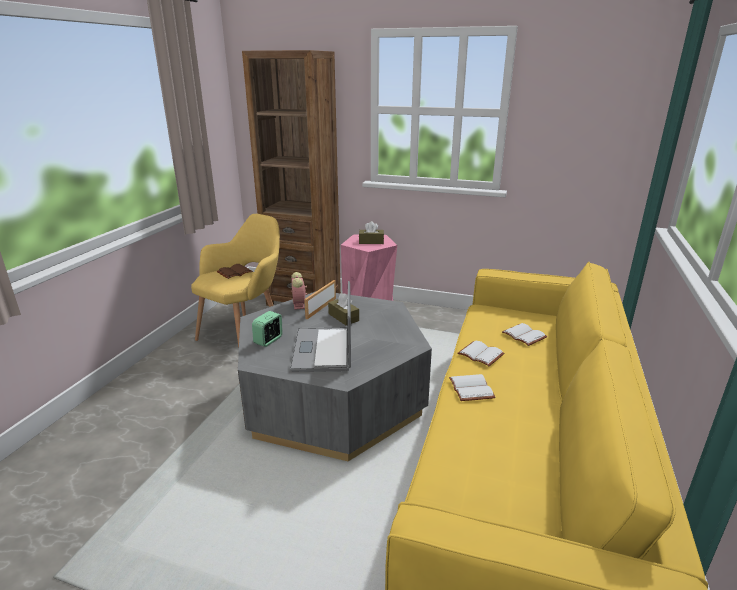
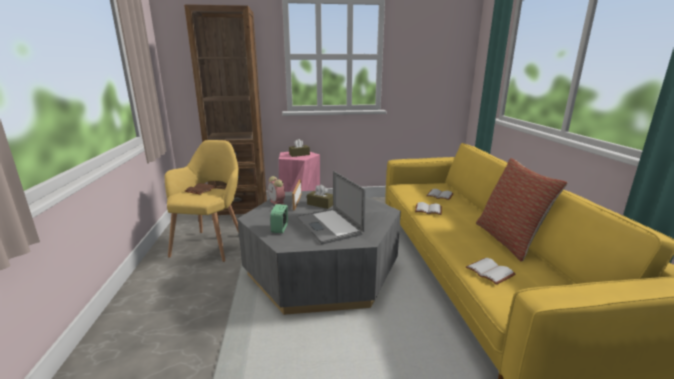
camera: 25 degrees left, 5 degrees down
white book [449,374,496,401] -> white book moved to [466,258,516,285]
none -> pillow [476,158,568,262]

